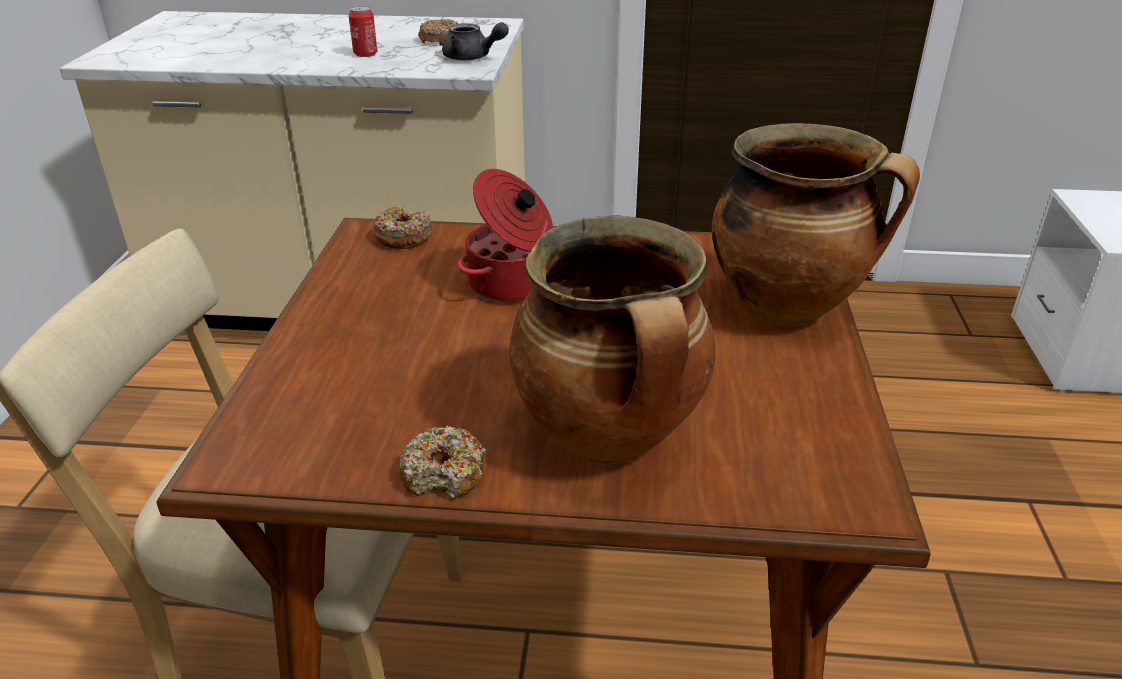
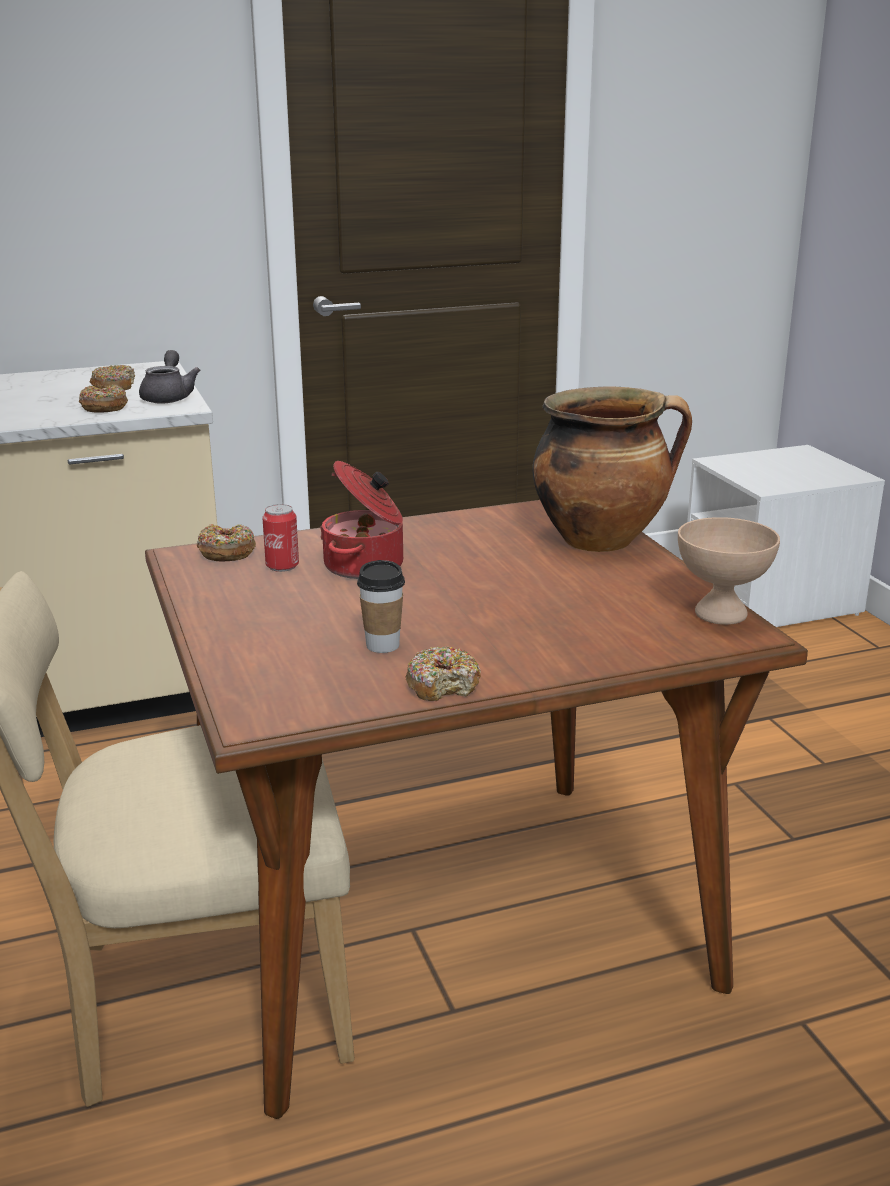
camera: 25 degrees left, 10 degrees down
can [348,6,378,57] -> can moved to [262,504,299,572]
grey teapot [442,22,509,61] -> grey teapot turned 90 degrees counterclockwise [139,350,200,403]
cooking pot [509,216,716,464] -> none
none -> donut [79,385,128,413]
none -> cup [357,560,405,653]
none -> beige bowl [678,517,780,625]

